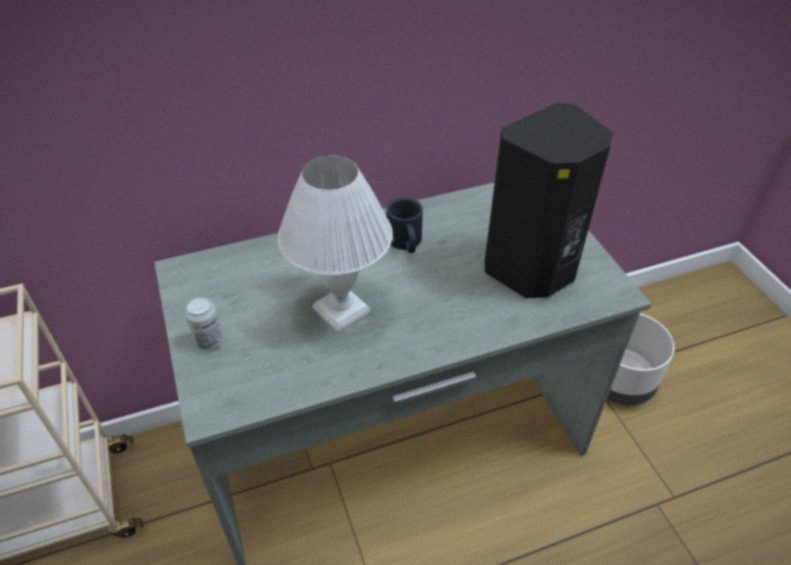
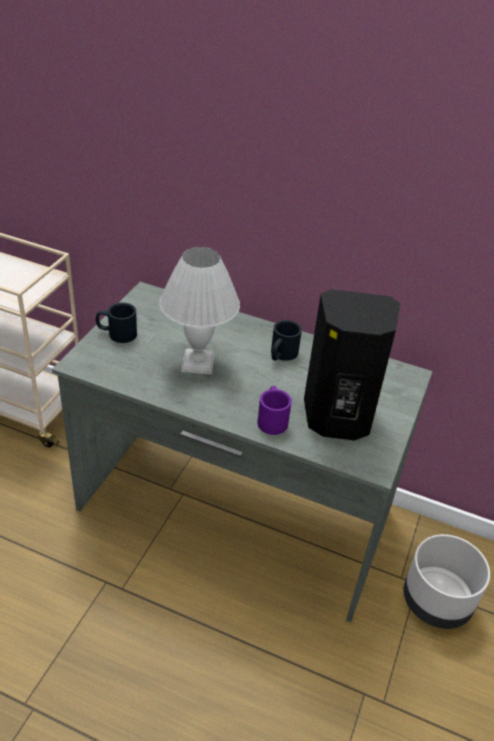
camera: 40 degrees right, 5 degrees down
can [185,297,223,350] -> black mug [96,303,137,343]
none -> purple mug [257,386,292,435]

